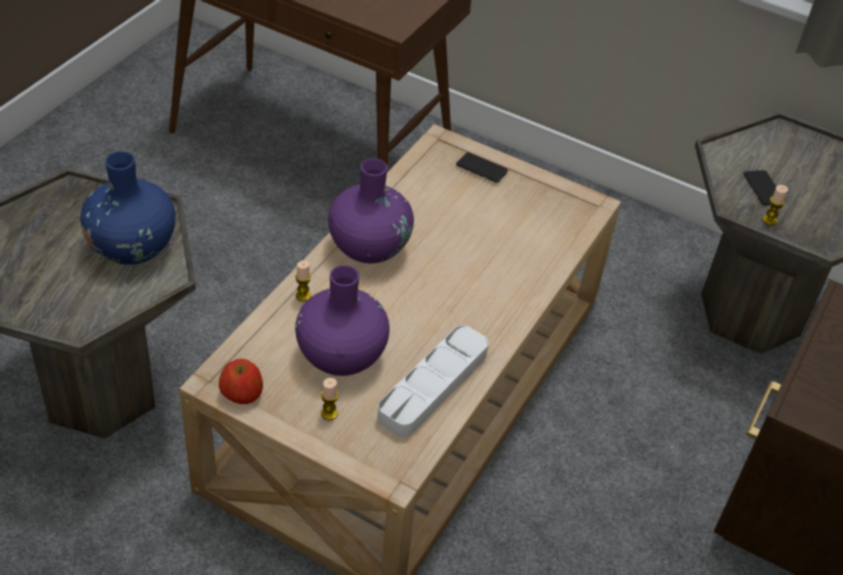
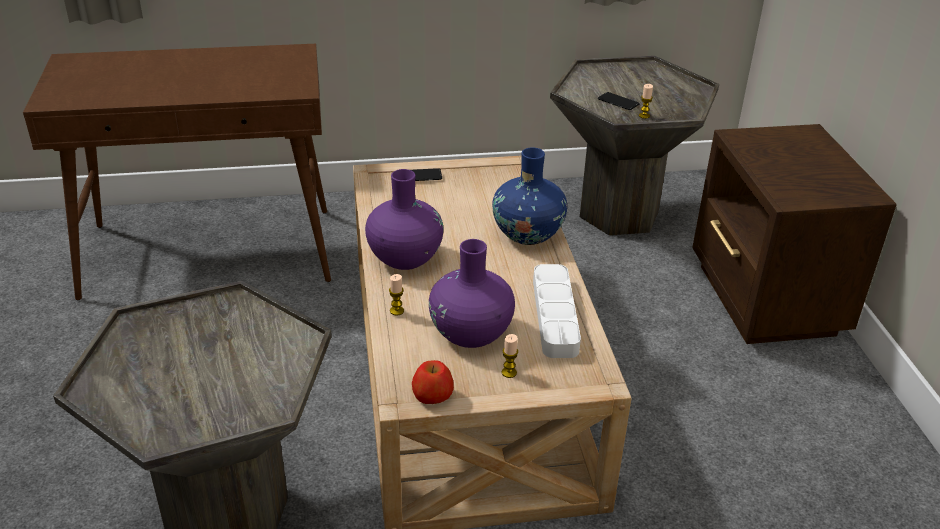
camera: 35 degrees left, 10 degrees down
blue vase [80,151,175,265] -> blue vase moved to [492,148,567,245]

